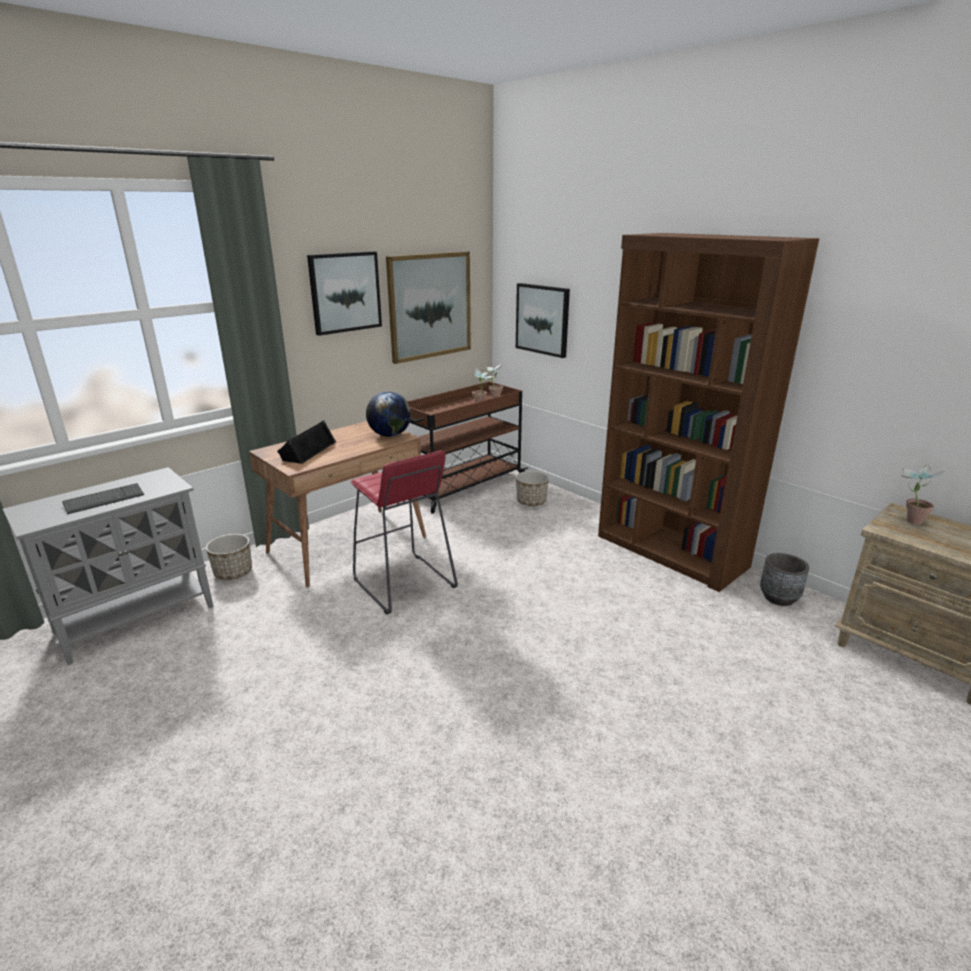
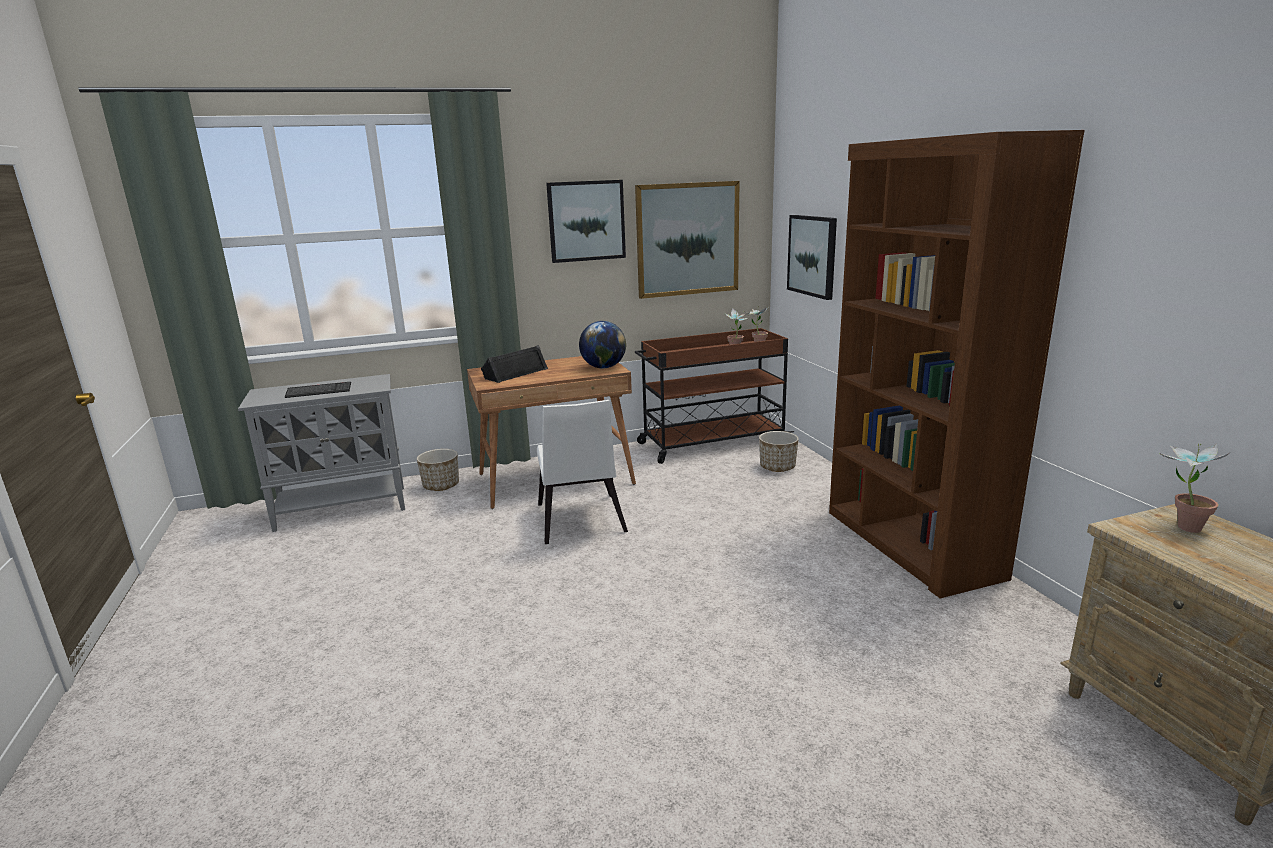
camera: 25 degrees right, 5 degrees down
red stool [351,450,458,615] -> white chair [537,400,628,544]
grey planter [760,553,809,606] -> none

